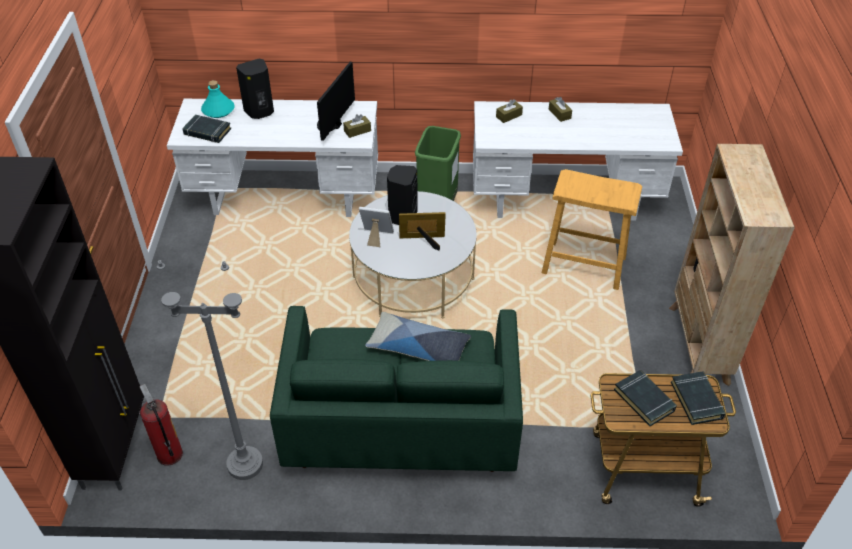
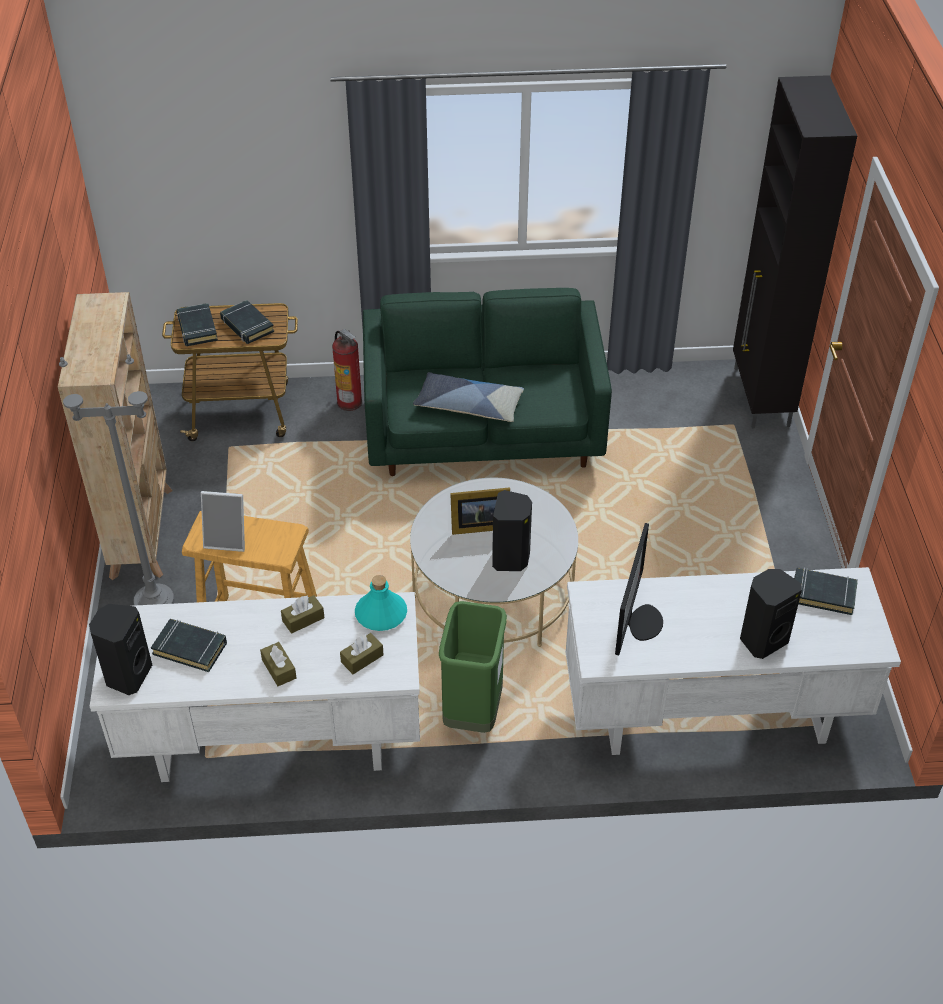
camera: 175 degrees right, 0 degrees up
fire extinguisher [140,384,183,466] -> fire extinguisher moved to [332,329,362,411]
grey floor lamp [157,260,263,480] -> grey floor lamp moved to [59,354,175,605]
turquoise bottle [201,80,235,118] -> turquoise bottle moved to [355,575,407,631]
brown tissue box [343,114,371,138] -> brown tissue box moved to [281,595,324,634]
picture frame [359,207,394,247] -> picture frame moved to [201,491,245,552]
none -> black speaker [89,604,152,695]
none -> black book [151,619,227,672]

